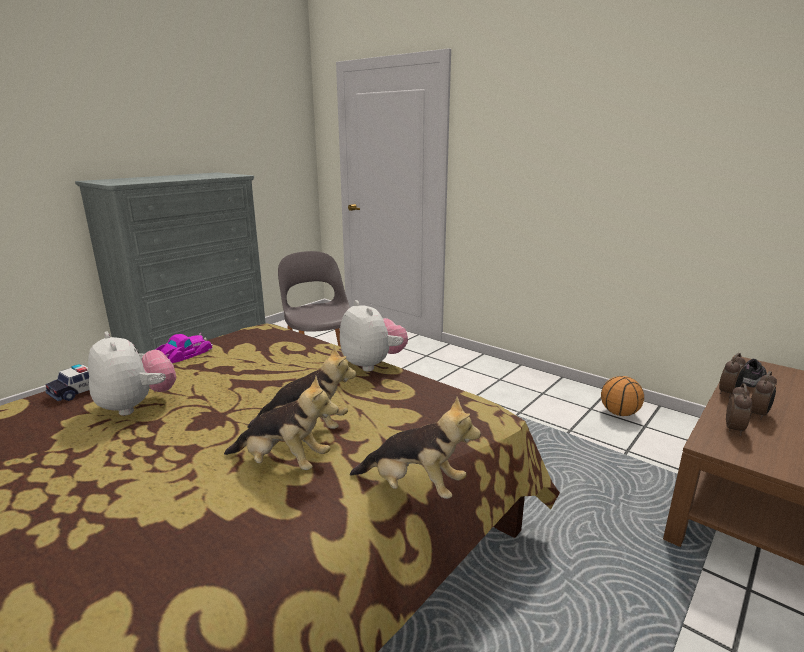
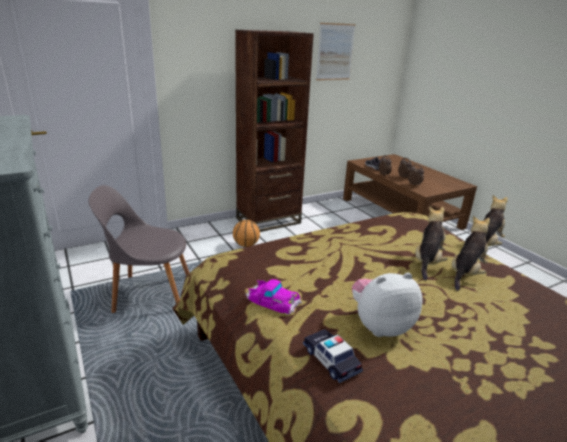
camera: 70 degrees left, 5 degrees up
toy car [155,333,213,363] -> toy car turned 150 degrees clockwise [245,279,302,315]
plush toy [340,300,408,372] -> none
basketball [601,376,644,416] -> basketball moved to [233,220,260,247]
none -> brown bookcase [235,30,314,232]
none -> picture [316,23,355,80]

